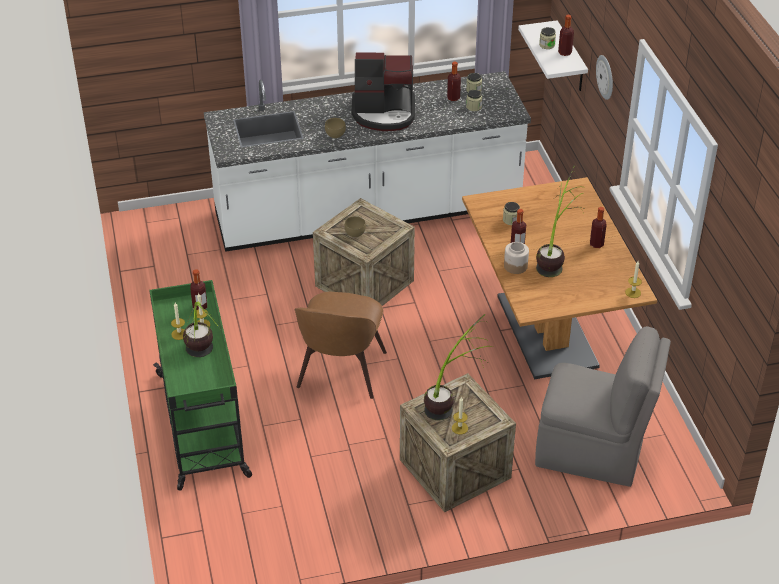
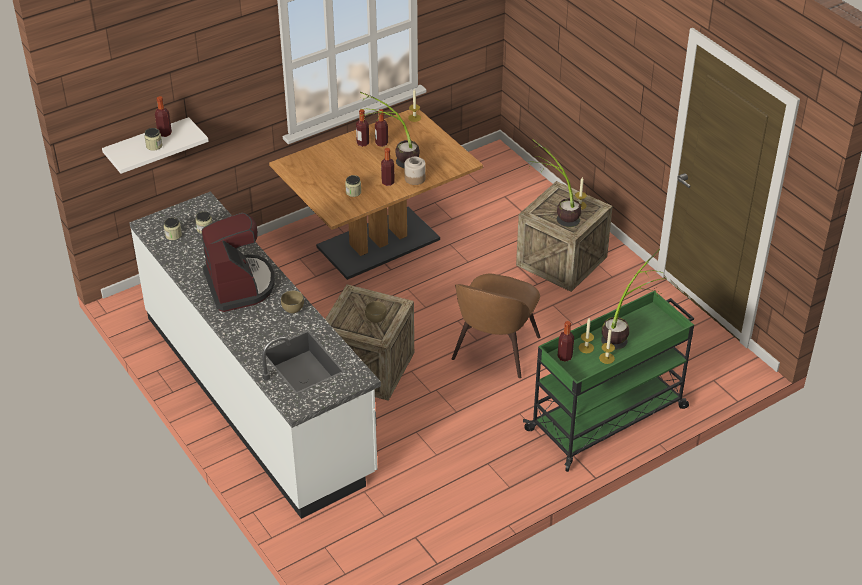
camera: 110 degrees left, 0 degrees up
brown chair [294,292,387,399] -> brown chair turned 120 degrees clockwise [452,274,541,378]
bottle [447,61,461,101] -> bottle moved to [375,109,388,147]
grey chair [535,326,671,487] -> none
wall clock [596,55,613,100] -> none

